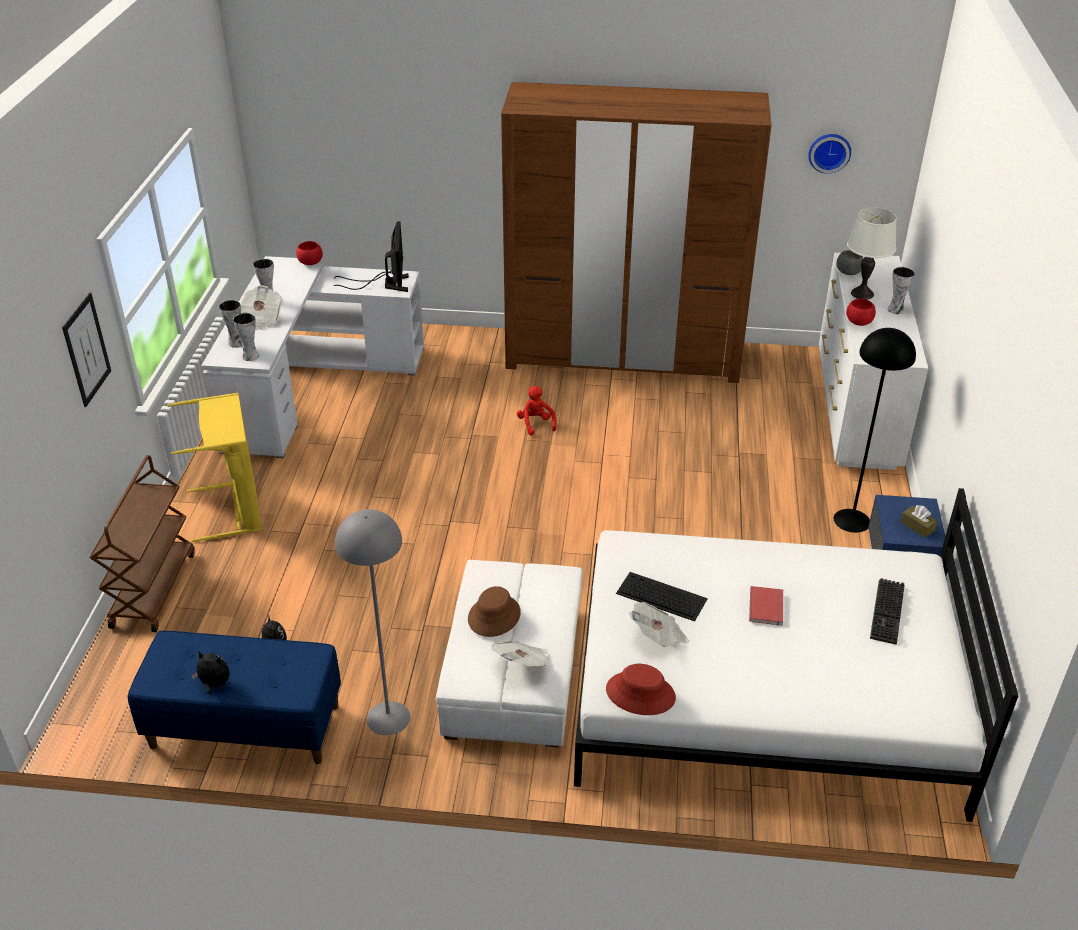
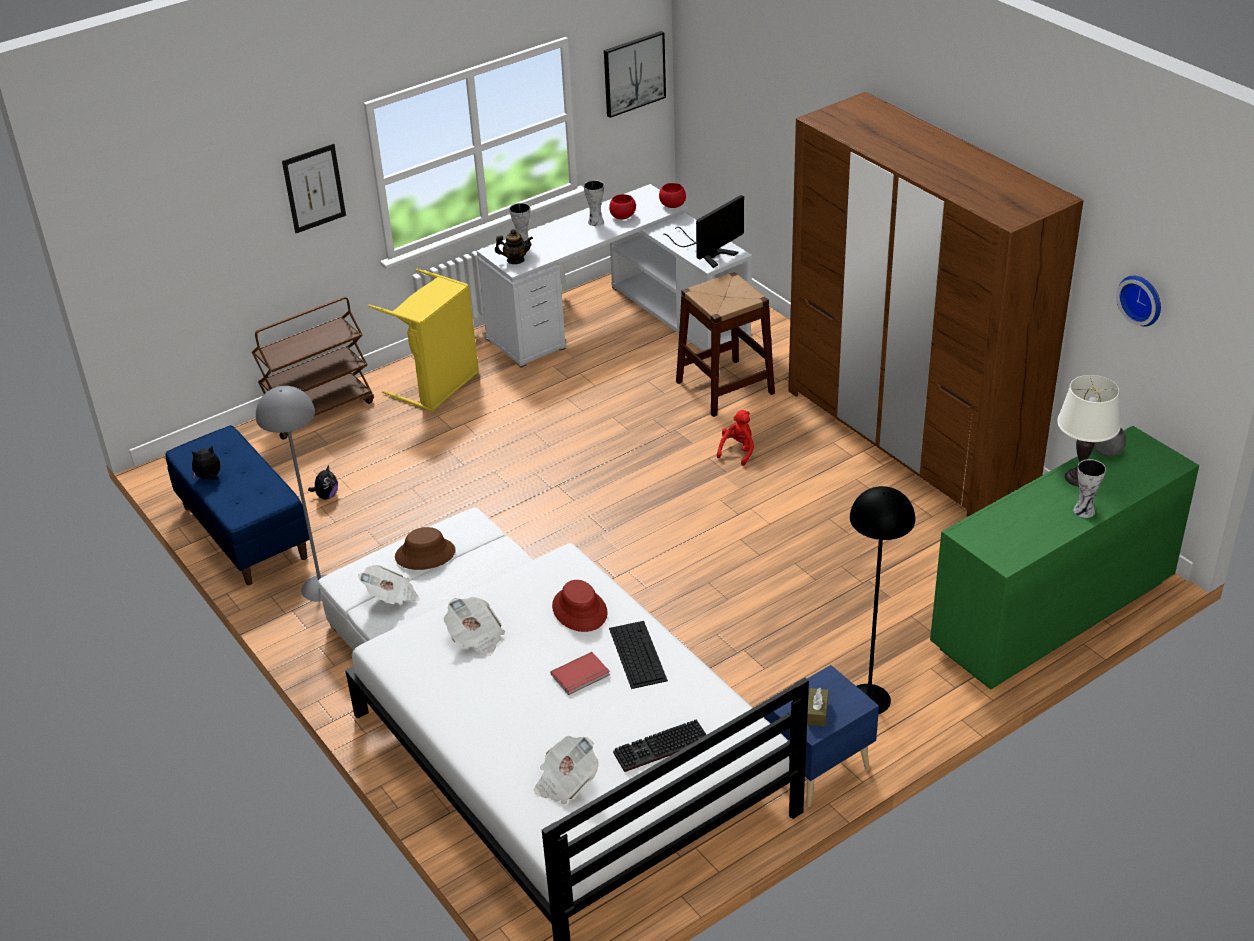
camera: 50 degrees right, 0 degrees up
plush toy [191,651,229,694] -> plush toy turned 90 degrees counterclockwise [192,446,220,480]
vase [233,313,259,361] -> teapot [495,229,533,264]
newspaper [241,285,283,331] -> newspaper moved to [534,736,599,804]
red hat [606,664,676,715] -> red hat moved to [552,580,608,632]
keyboard [616,572,708,622] -> keyboard moved to [609,621,668,689]
white dresser [819,253,928,470] -> green dresser [930,426,1199,689]
red bowl [846,299,876,326] -> red bowl moved to [609,194,636,220]
none -> picture [604,31,666,118]
none -> brown stool [676,272,775,417]

